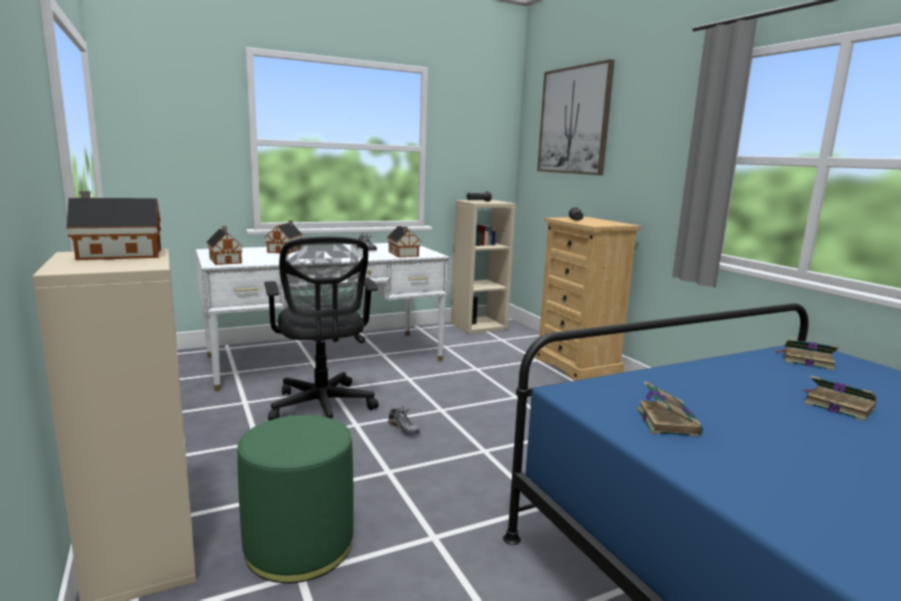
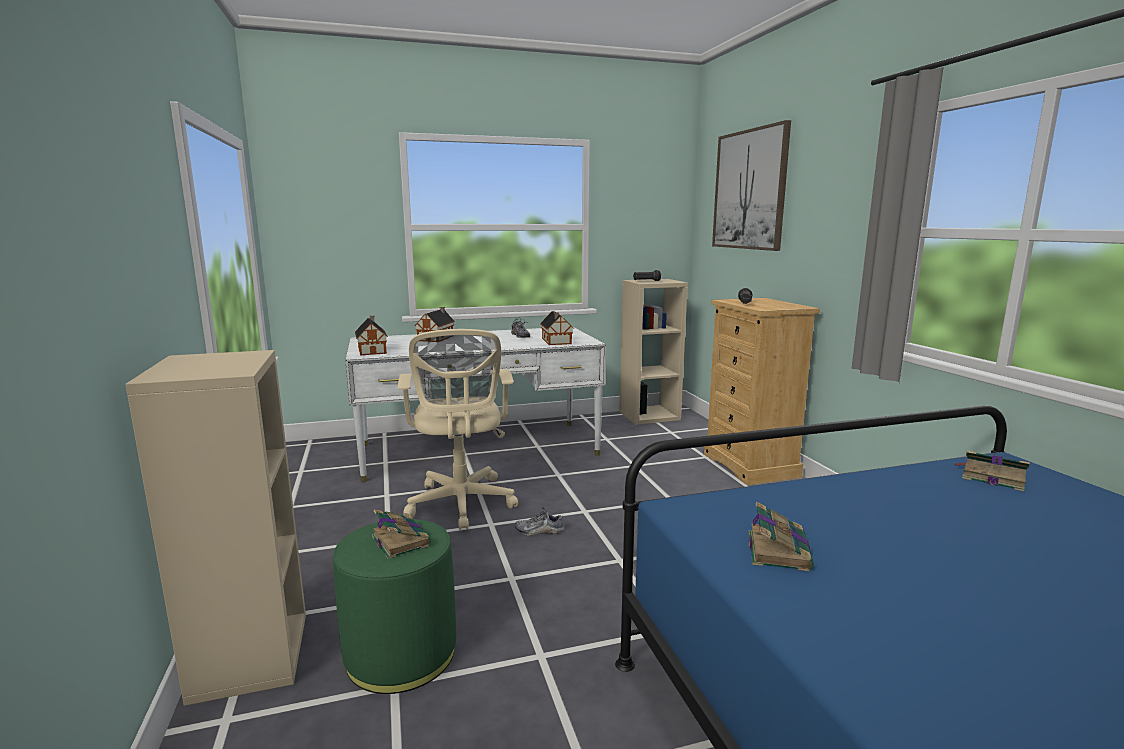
camera: 10 degrees right, 0 degrees up
toy house [66,191,161,260] -> none
black office chair [264,236,379,421] -> beige office chair [398,329,518,530]
shoe [388,406,420,436] -> shoe turned 120 degrees clockwise [515,507,564,536]
book [802,376,877,421] -> book moved to [372,509,431,559]

